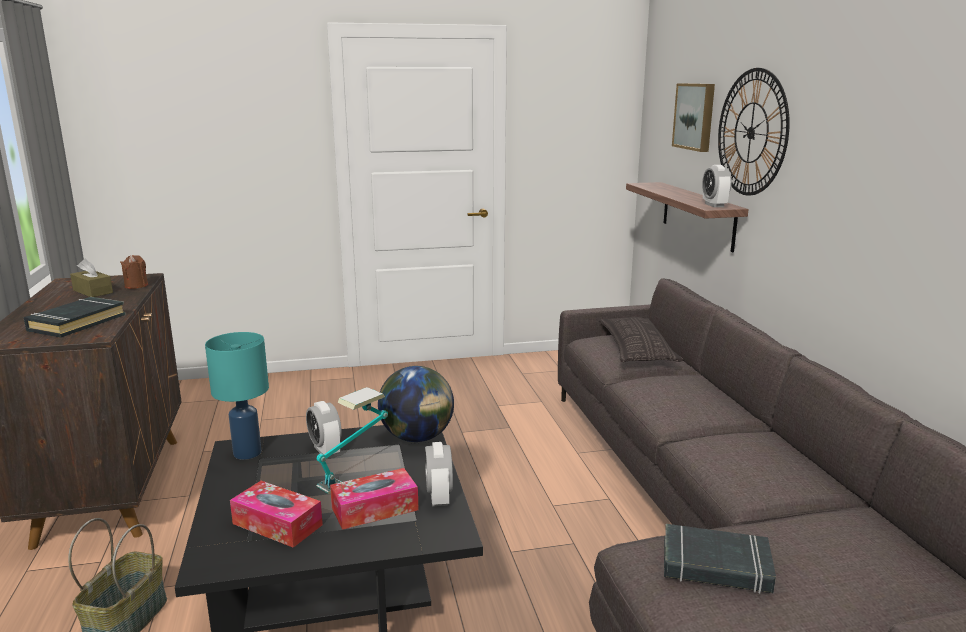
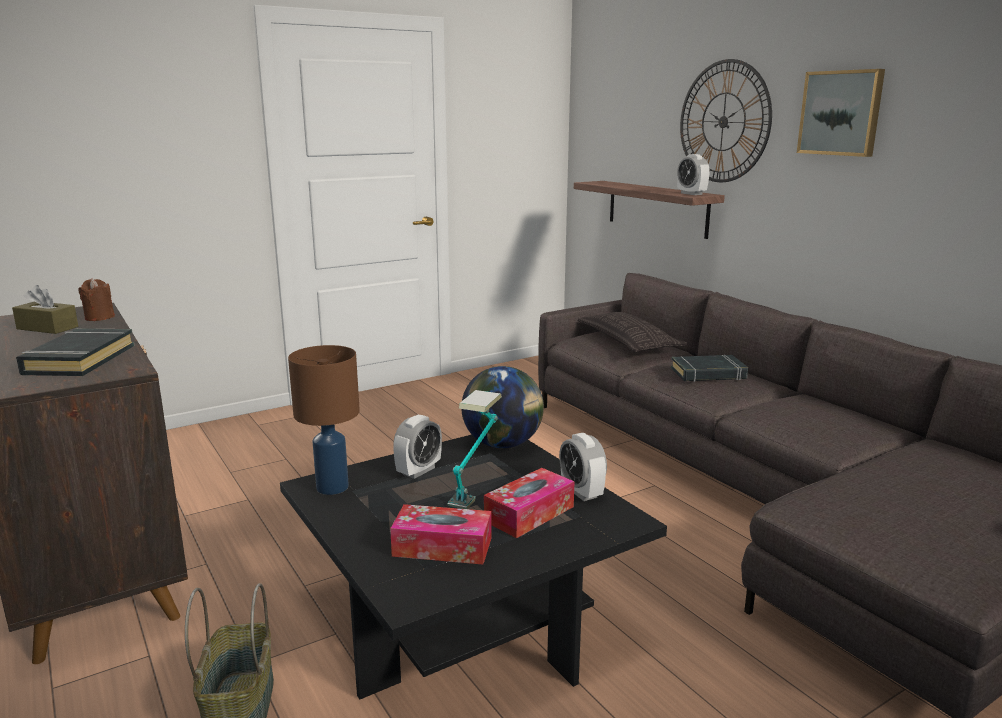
camera: 20 degrees left, 0 degrees up
turquoise table lamp [205,332,269,460] -> brown table lamp [288,345,360,495]
alarm clock [306,401,342,457] -> alarm clock turned 90 degrees counterclockwise [393,415,442,479]
black book [664,524,776,594] -> black book moved to [671,355,748,382]
picture [672,83,715,152] -> picture moved to [797,69,885,157]

